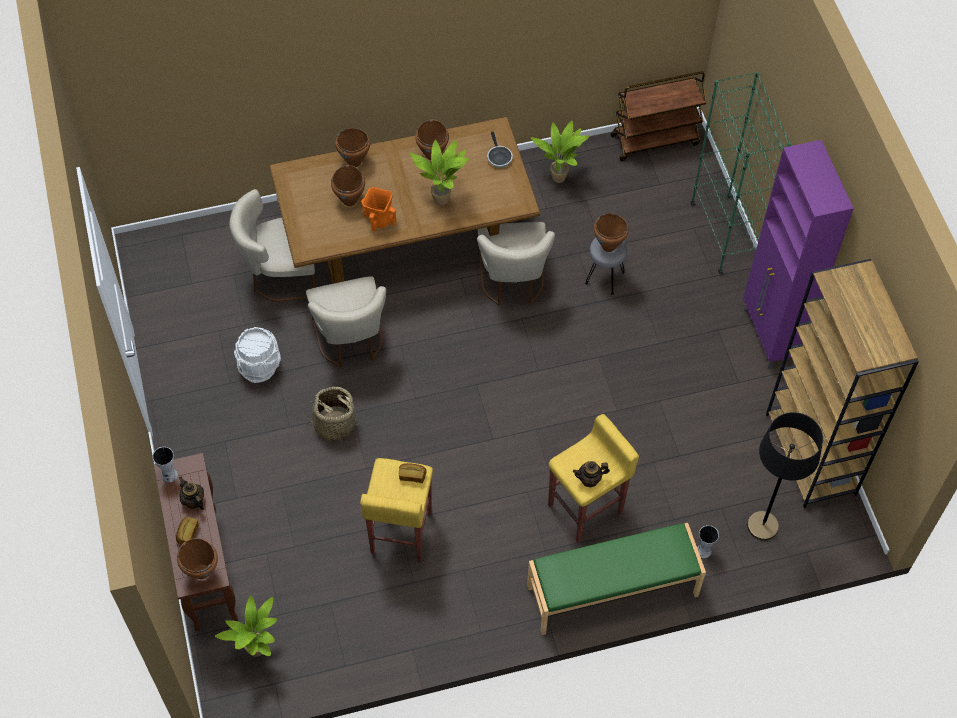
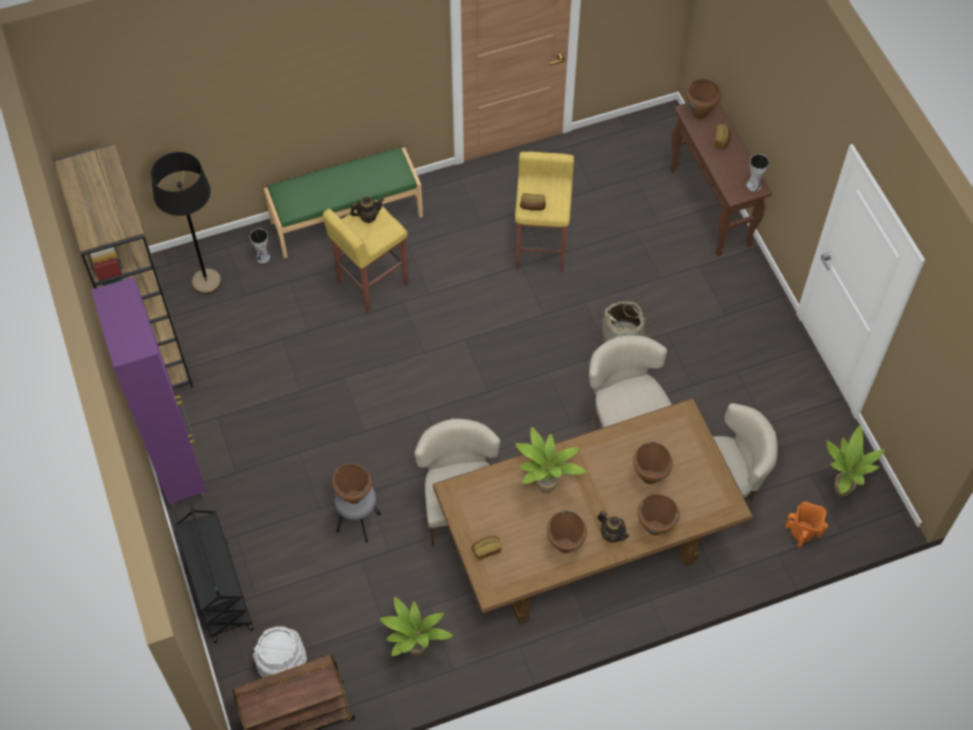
camera: 175 degrees right, 0 degrees up
teapot [179,477,204,510] -> teapot moved to [598,511,629,542]
potted plant [215,595,277,657] -> potted plant moved to [827,426,885,496]
white bucket [234,327,281,383] -> white bucket moved to [253,626,307,678]
orange vase [361,187,396,232] -> orange vase moved to [785,501,828,548]
frying pan [487,132,513,168] -> bread [472,536,501,560]
green bookcase [691,71,791,274] -> black cart [175,504,254,643]

